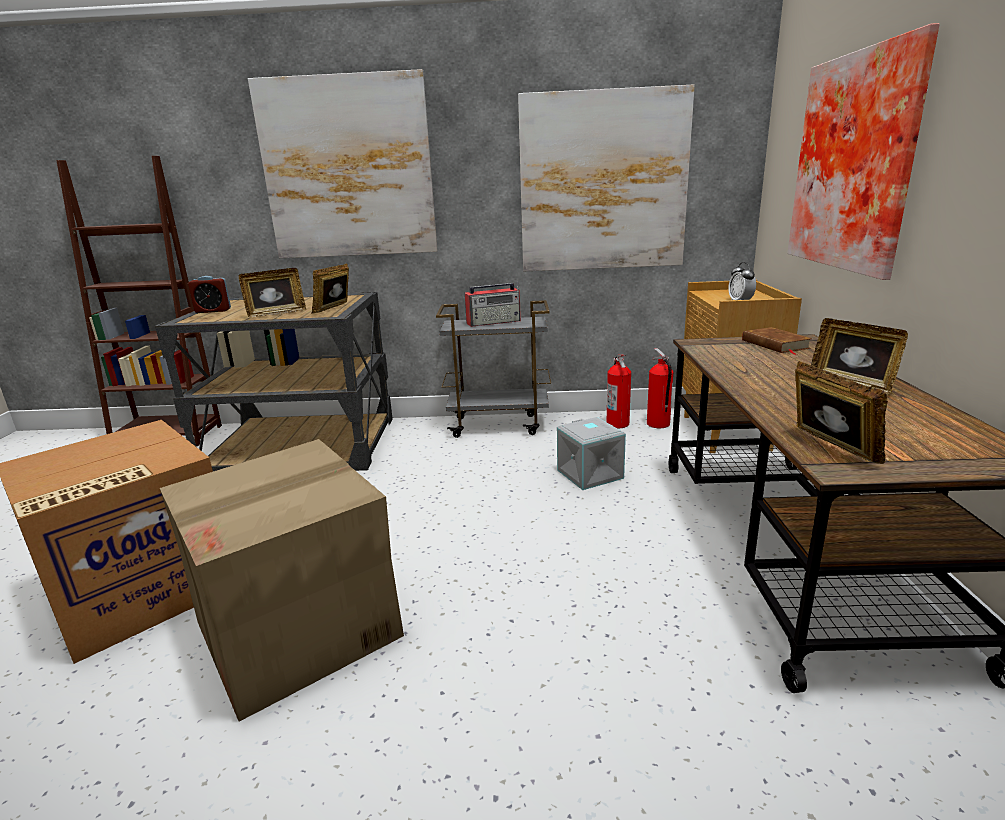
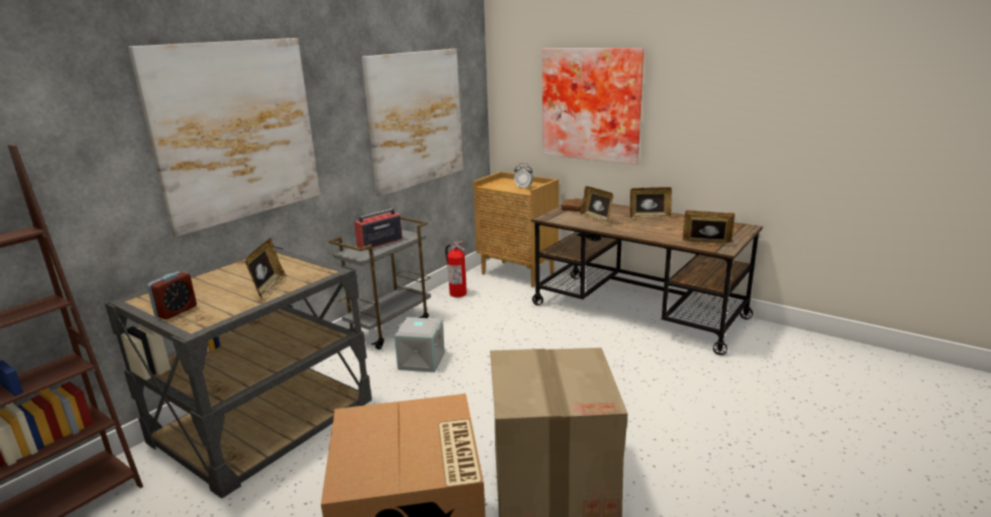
camera: 55 degrees left, 0 degrees up
picture frame [311,264,349,314] -> picture frame moved to [580,186,613,225]
radio [465,282,521,327] -> radio turned 150 degrees counterclockwise [354,209,402,250]
grey storage box [557,417,626,490] -> grey storage box moved to [394,317,445,372]
fire extinguisher [647,348,673,428] -> none

